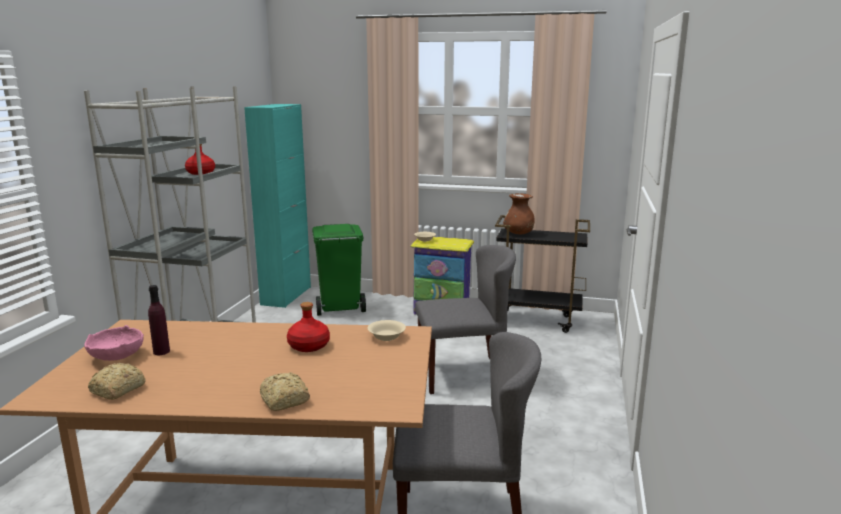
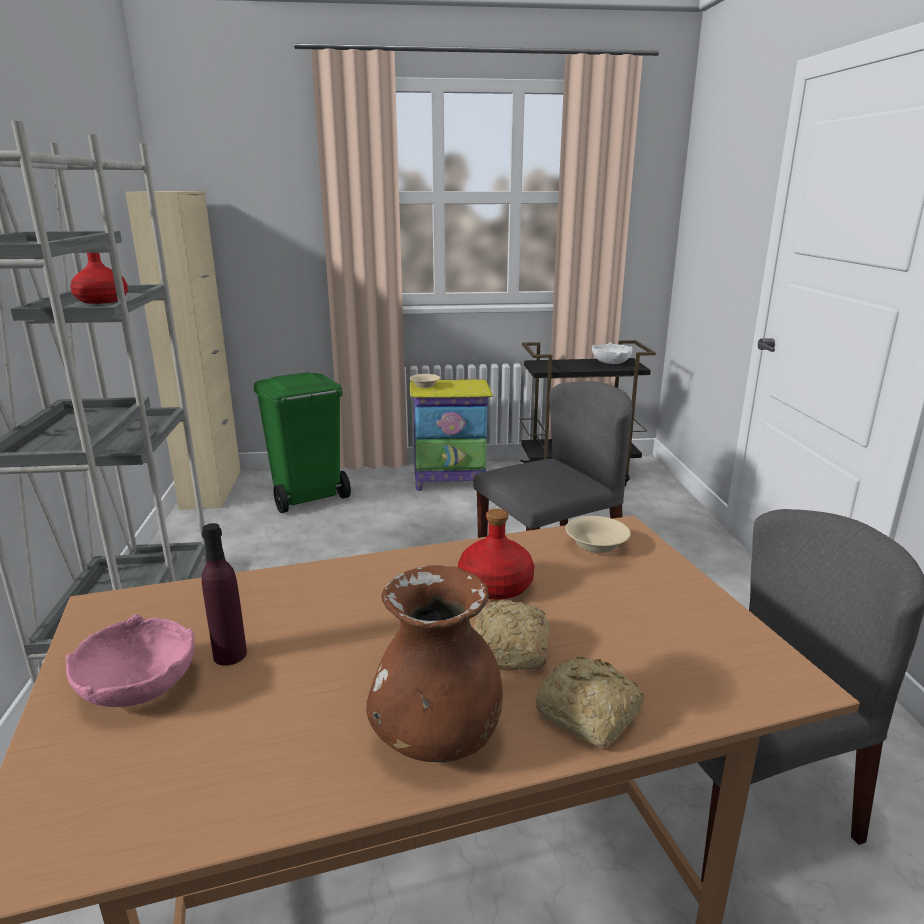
camera: 20 degrees left, 5 degrees up
bread [88,363,145,400] -> bread moved to [474,600,549,670]
turquoise cabinet [244,104,311,308] -> beige cabinet [125,191,241,510]
brown vase [503,193,534,235] -> brown vase moved to [366,565,503,762]
none -> white bowl [592,342,632,364]

